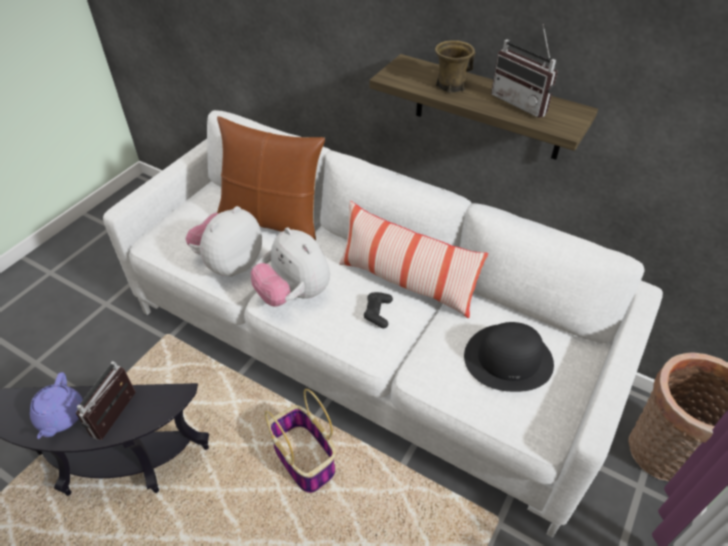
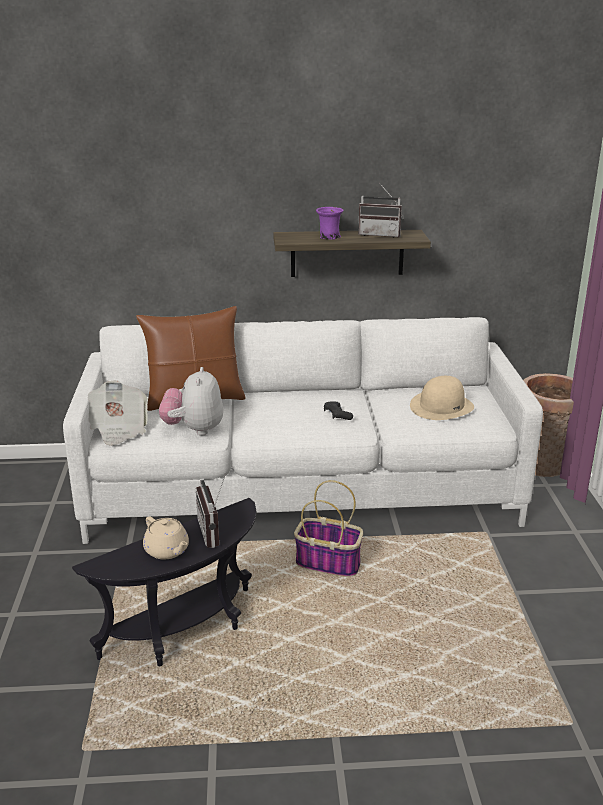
camera: 35 degrees left, 20 degrees down
purple teapot [30,372,83,439] -> beige teapot [143,516,189,559]
plush toy [251,227,330,307] -> none
pillow [339,201,488,318] -> none
brown mug [435,40,475,94] -> purple mug [316,207,343,240]
black hat [464,322,554,392] -> beige hat [410,376,474,420]
none -> newspaper [87,381,148,446]

